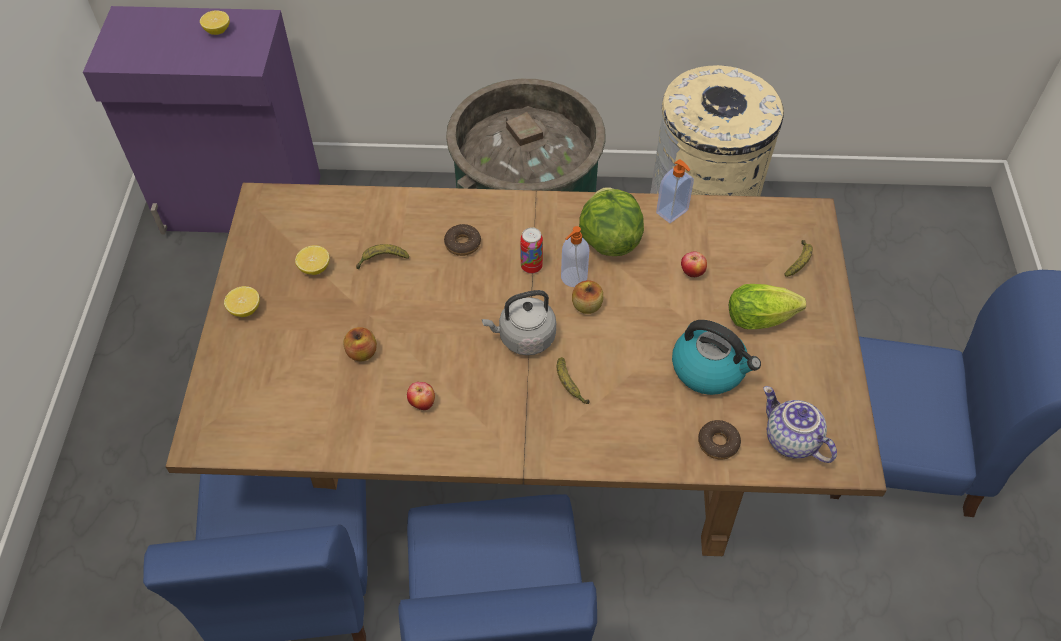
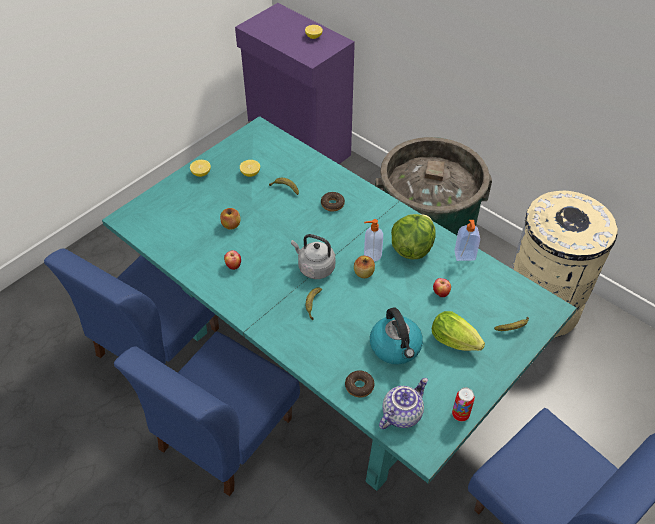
camera: 40 degrees right, 5 degrees down
brown dining table [166,183,887,556] -> turquoise dining table [102,116,577,491]
can [520,227,543,274] -> can moved to [452,388,475,422]
teapot [763,386,837,463] -> teapot turned 45 degrees clockwise [379,378,428,429]

